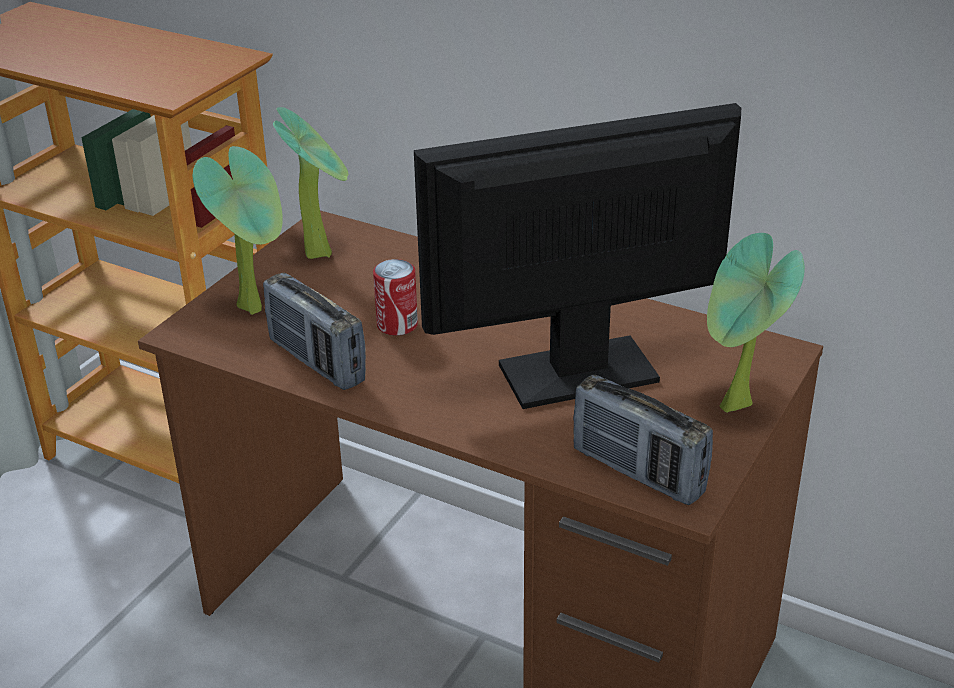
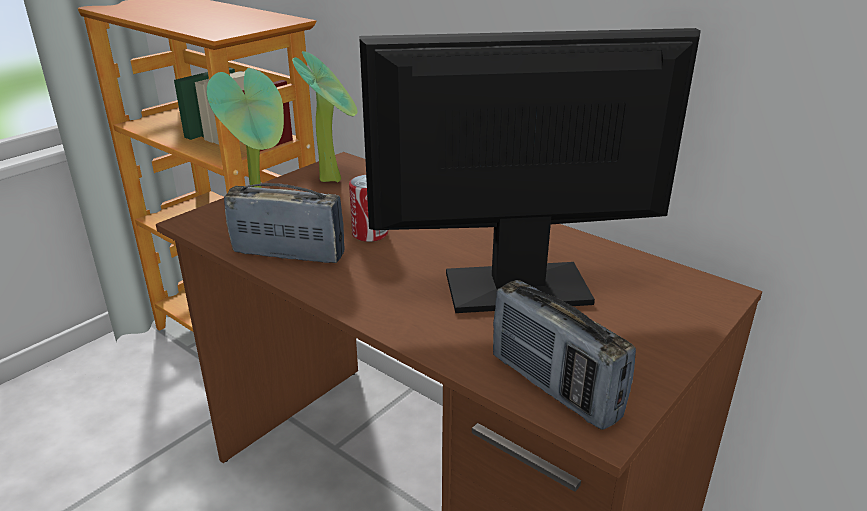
camera: 10 degrees right, 5 degrees down
radio [263,273,366,390] -> radio turned 135 degrees clockwise [224,183,344,263]
potted plant [707,233,805,413] -> none

